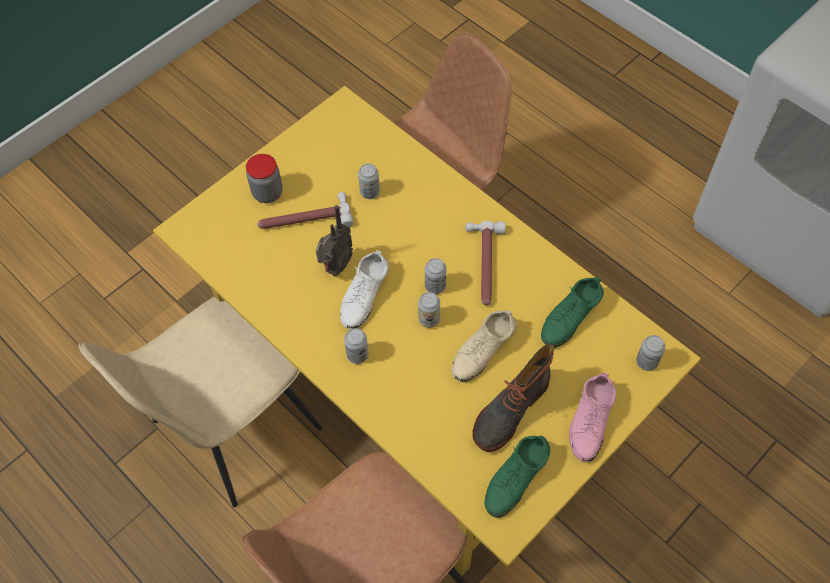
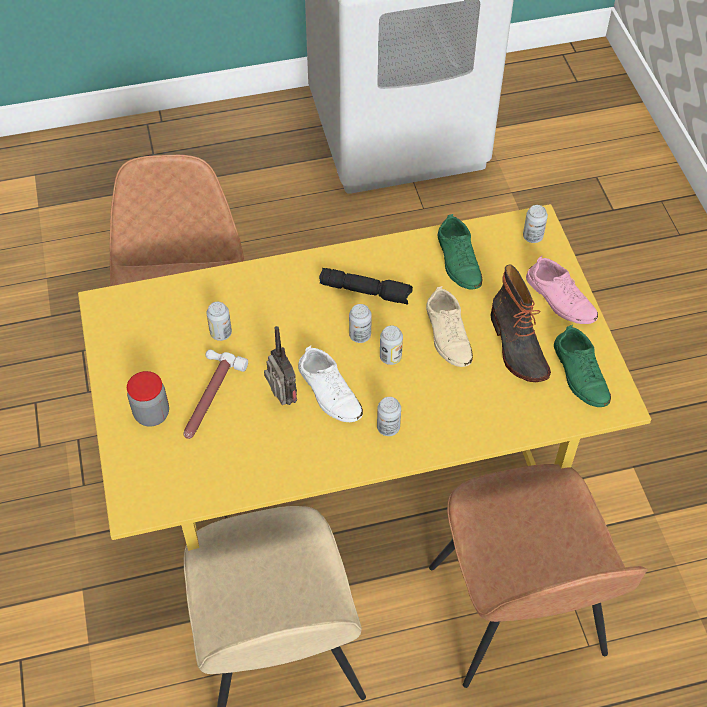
camera: 60 degrees left, 5 degrees down
hammer [465,221,506,306] -> black flashlight [319,268,413,305]

